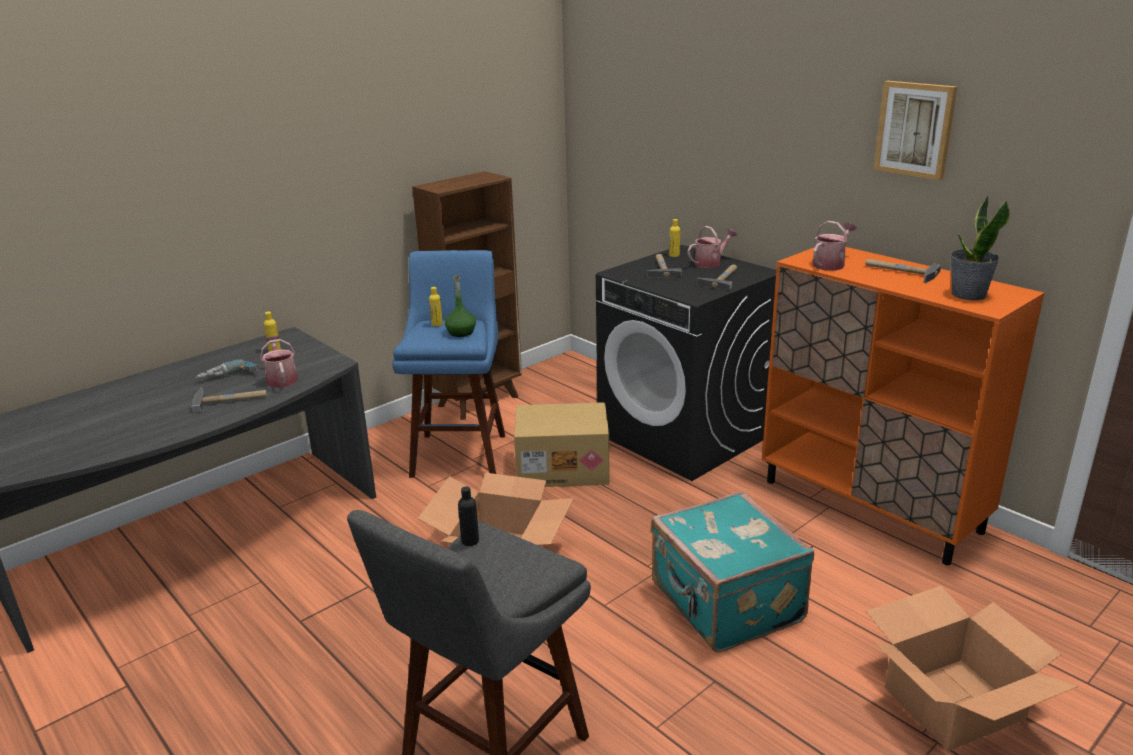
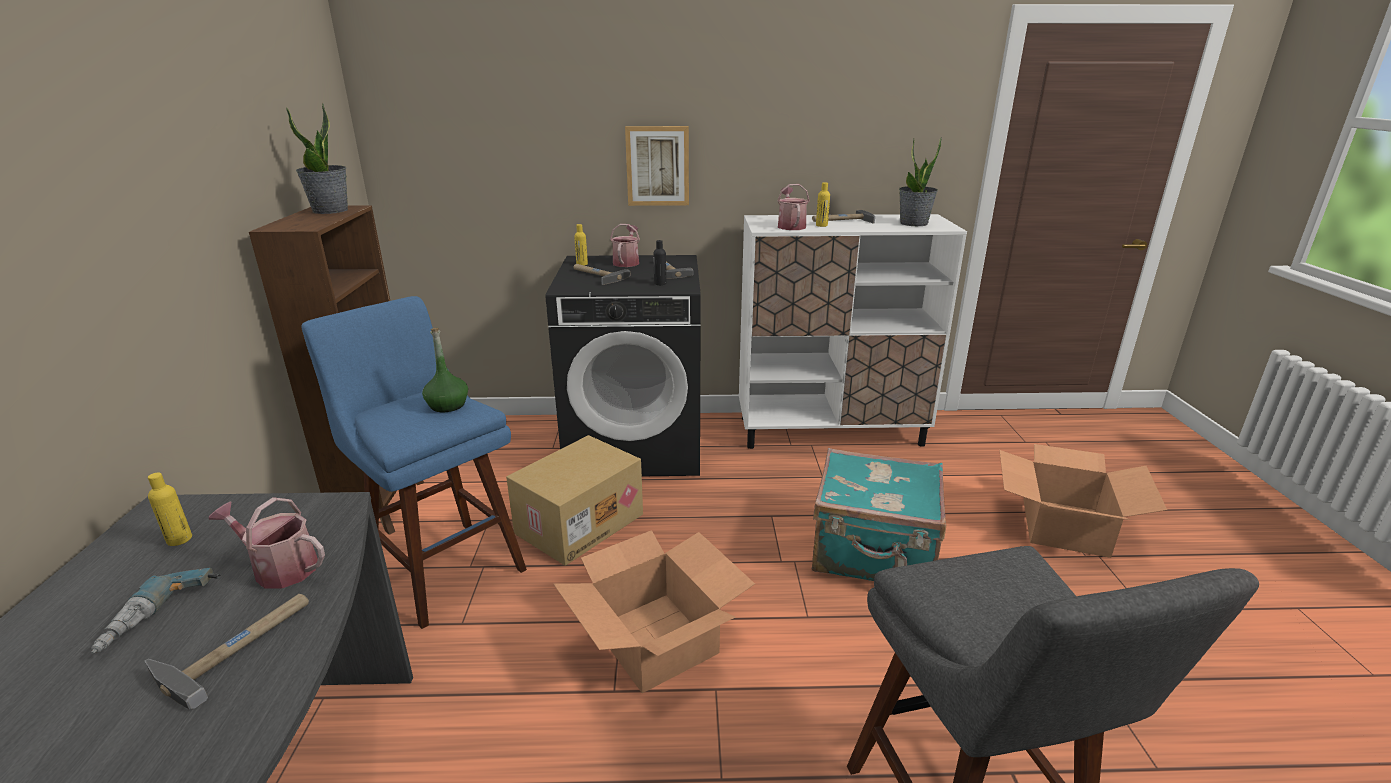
camera: 50 degrees left, 0 degrees up
yellow bottle [429,287,443,326] -> yellow bottle moved to [816,182,830,227]
black bottle [458,486,479,546] -> black bottle moved to [653,240,666,285]
orange cabinet [762,247,1044,565] -> white cabinet [739,214,967,449]
picture [874,81,957,180] -> picture moved to [625,126,689,206]
none -> potted plant [286,103,348,214]

